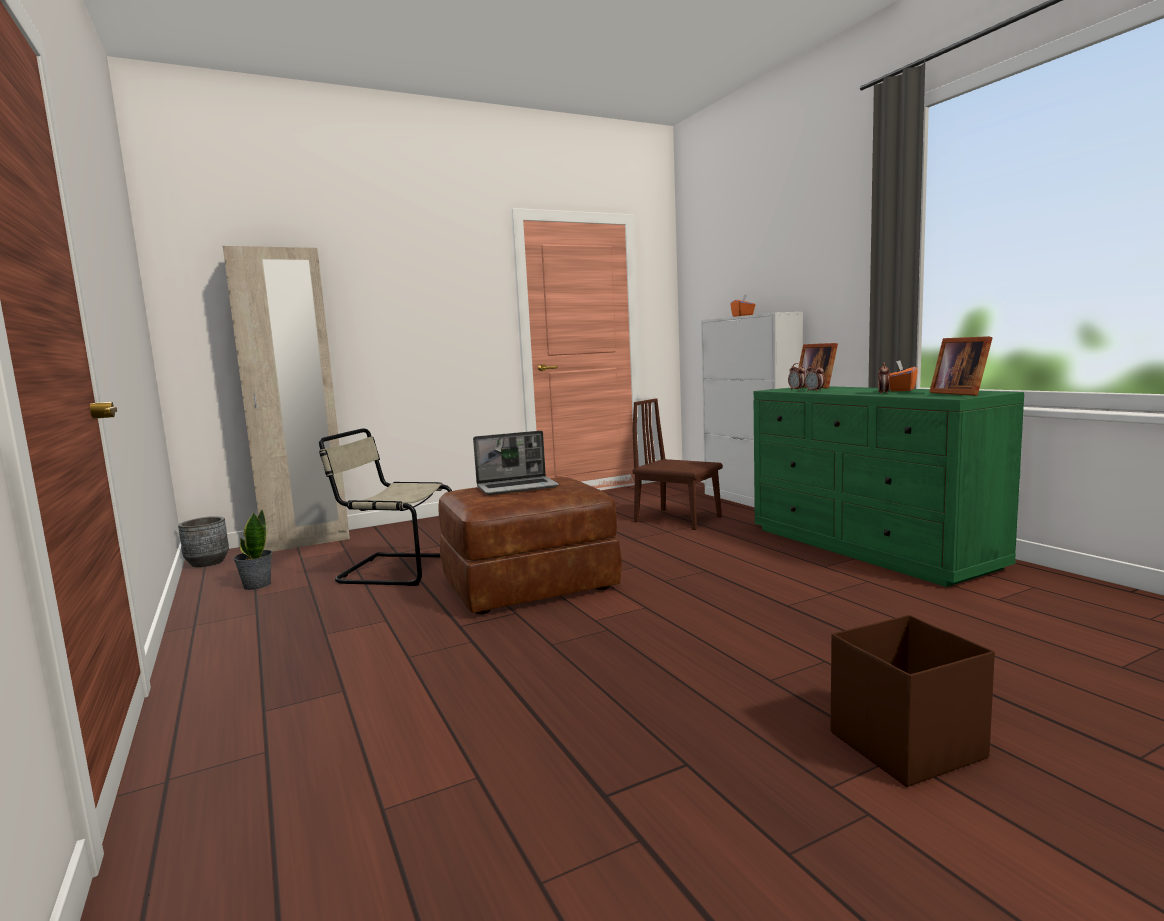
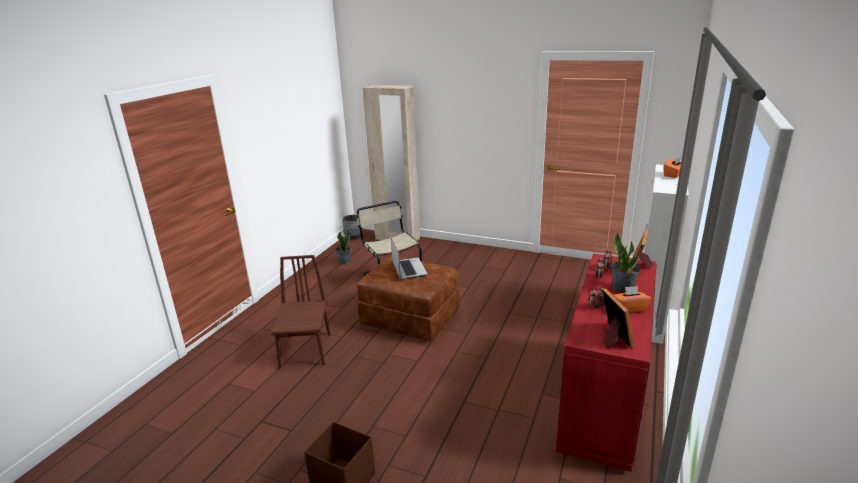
camera: 50 degrees right, 15 degrees up
laptop [473,431,559,495] -> laptop turned 135 degrees counterclockwise [391,238,428,280]
brown chair [632,398,723,530] -> brown chair moved to [271,255,331,368]
green dresser [754,386,1024,587] -> red dresser [556,254,657,472]
picture frame [929,336,993,396] -> picture frame turned 135 degrees clockwise [602,288,634,349]
none -> potted plant [611,232,640,293]

